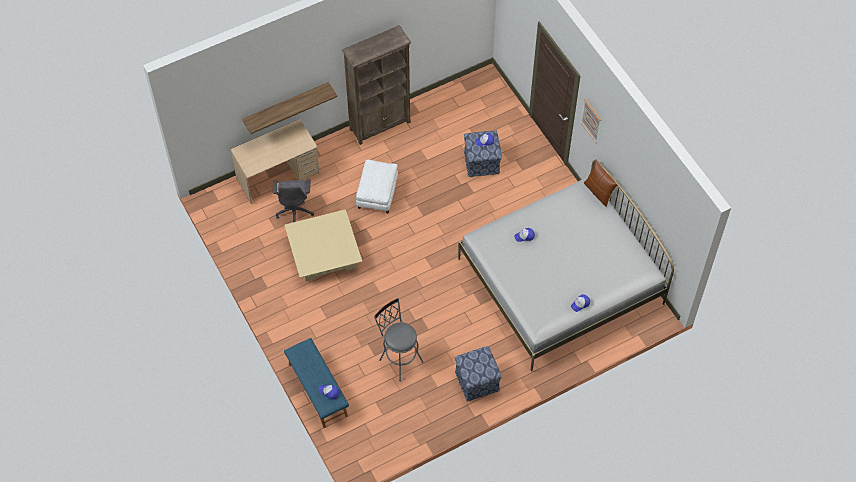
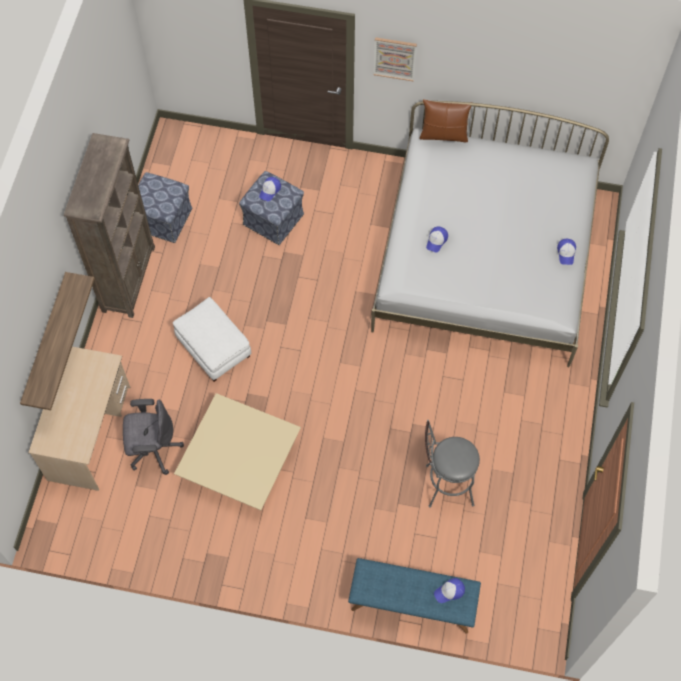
camera: 50 degrees left, 5 degrees up
grey office chair [273,179,314,222] -> grey office chair turned 45 degrees counterclockwise [123,399,184,475]
ottoman [455,346,502,402] -> ottoman moved to [138,172,193,243]

